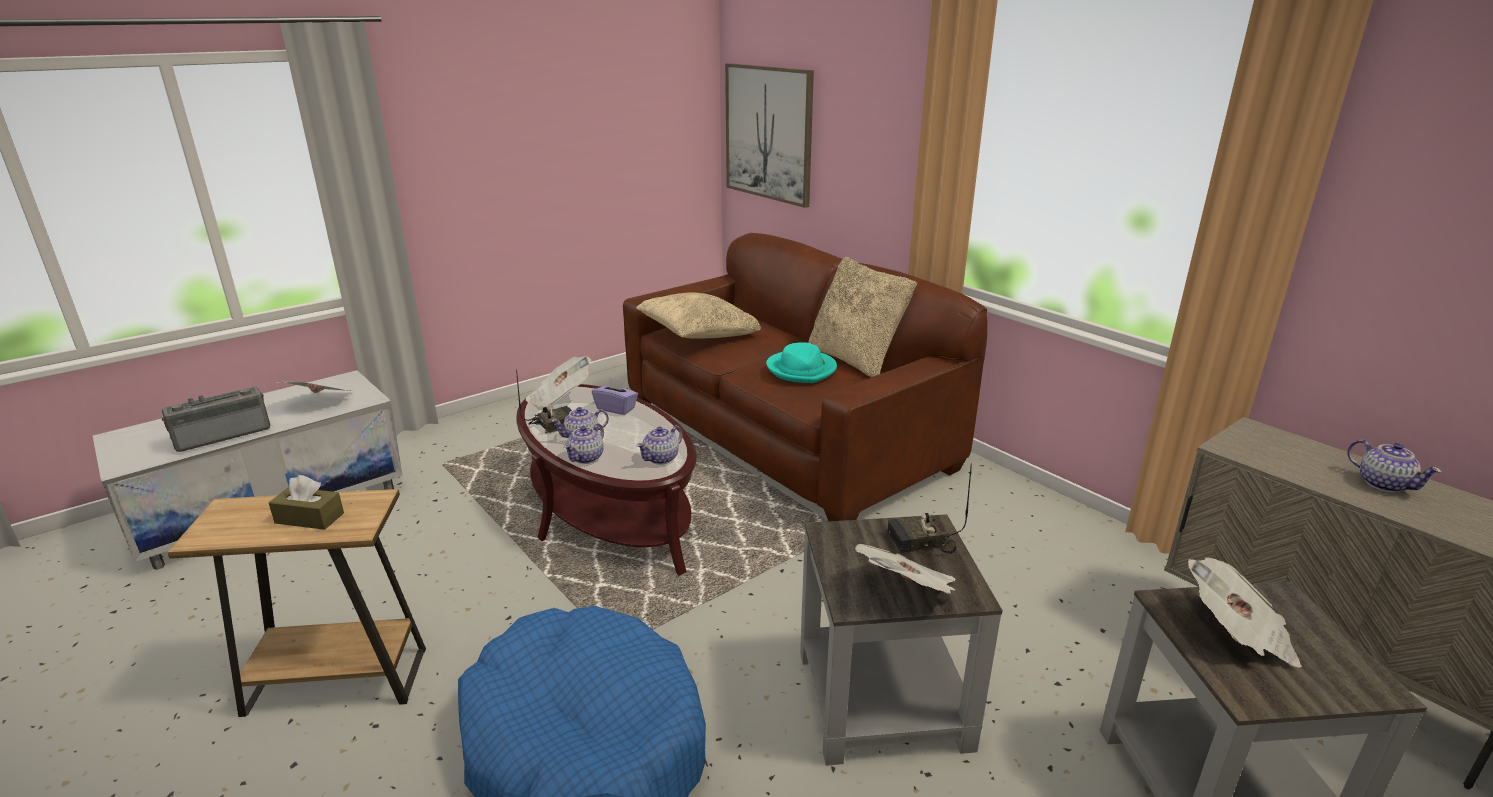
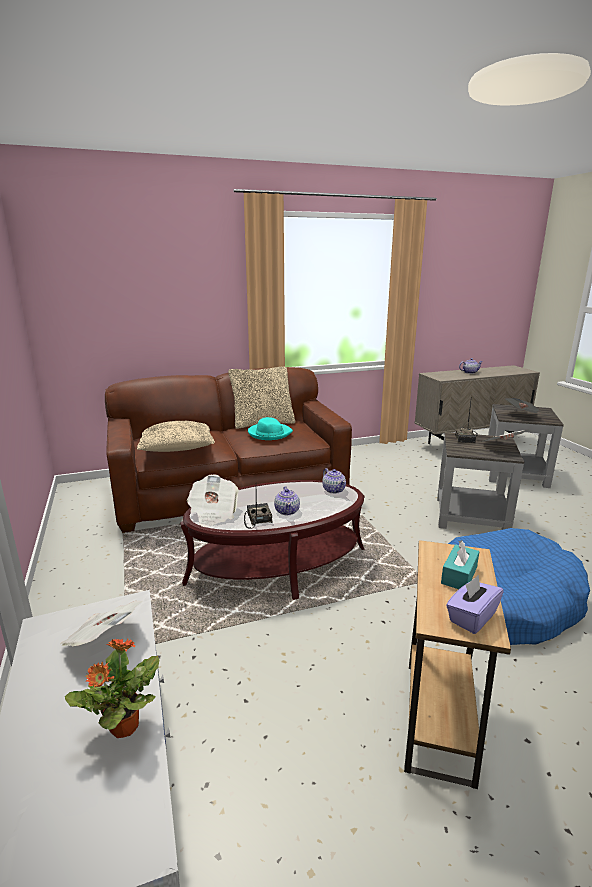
camera: 70 degrees left, 5 degrees down
radio [161,386,270,452] -> potted plant [65,638,159,738]
brown tissue box [269,475,344,530] -> turquoise tissue box [441,540,480,589]
teapot [564,423,604,464] -> none
purple tissue box [592,377,638,415] -> purple tissue box moved to [446,575,504,634]
picture [725,63,814,208] -> none

